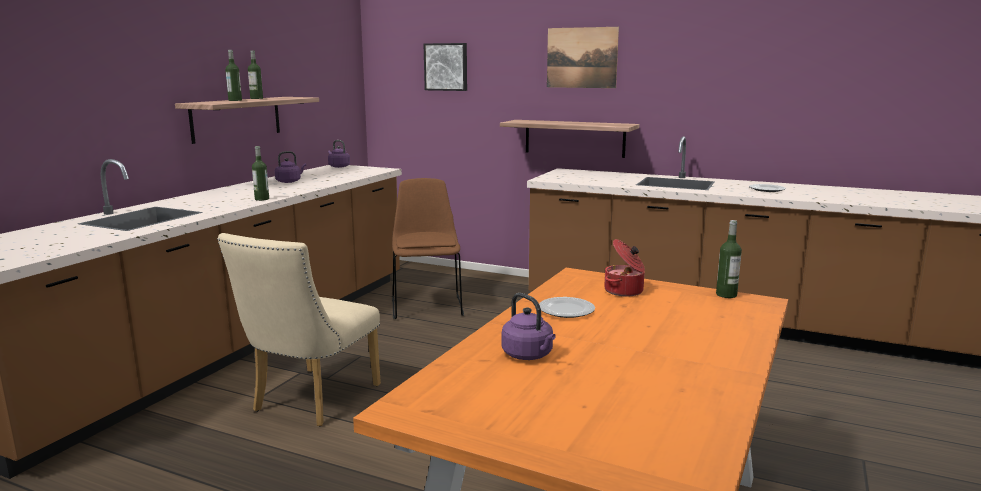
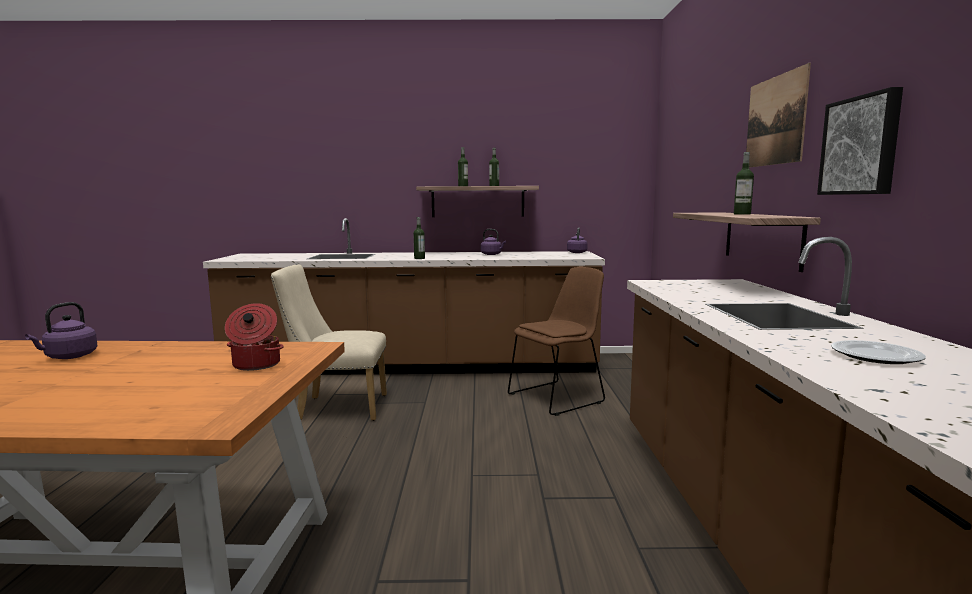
camera: 65 degrees right, 5 degrees down
picture [423,43,467,91] -> picture moved to [817,87,903,195]
plate [539,297,595,318] -> none
bottle [716,220,742,298] -> bottle moved to [734,152,754,215]

